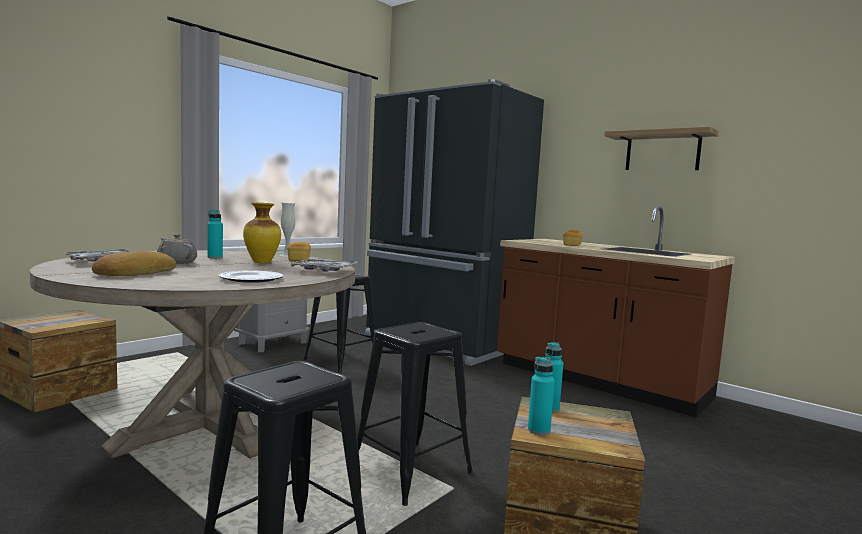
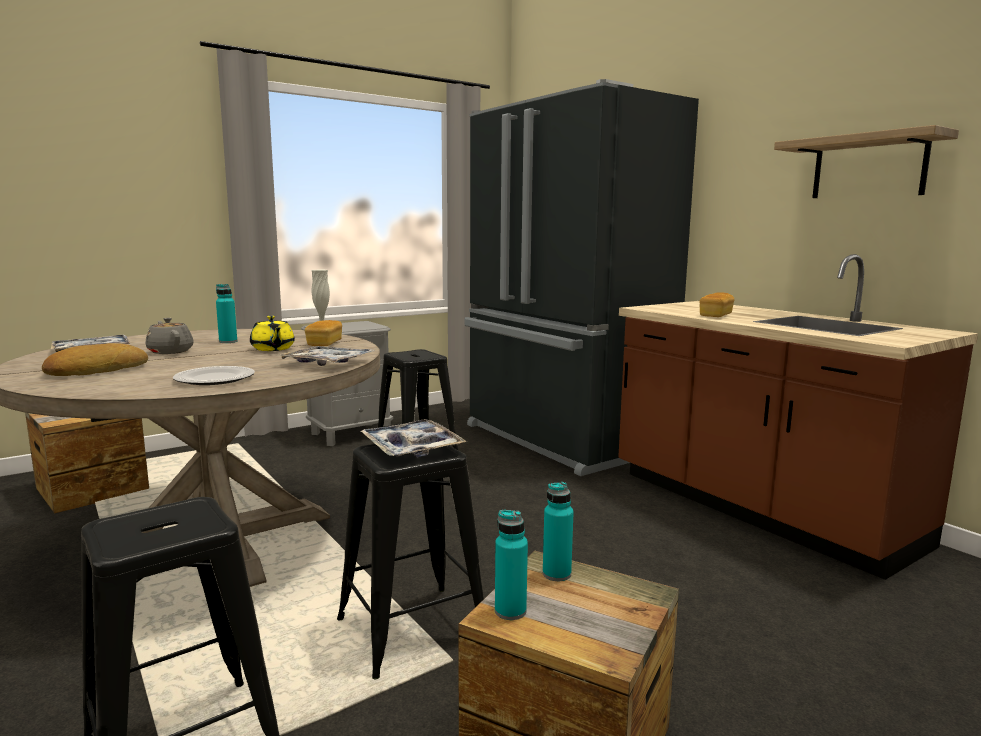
camera: 15 degrees right, 5 degrees up
vase [243,202,281,263] -> yellow teapot [250,316,295,351]
none -> tray [361,419,467,458]

